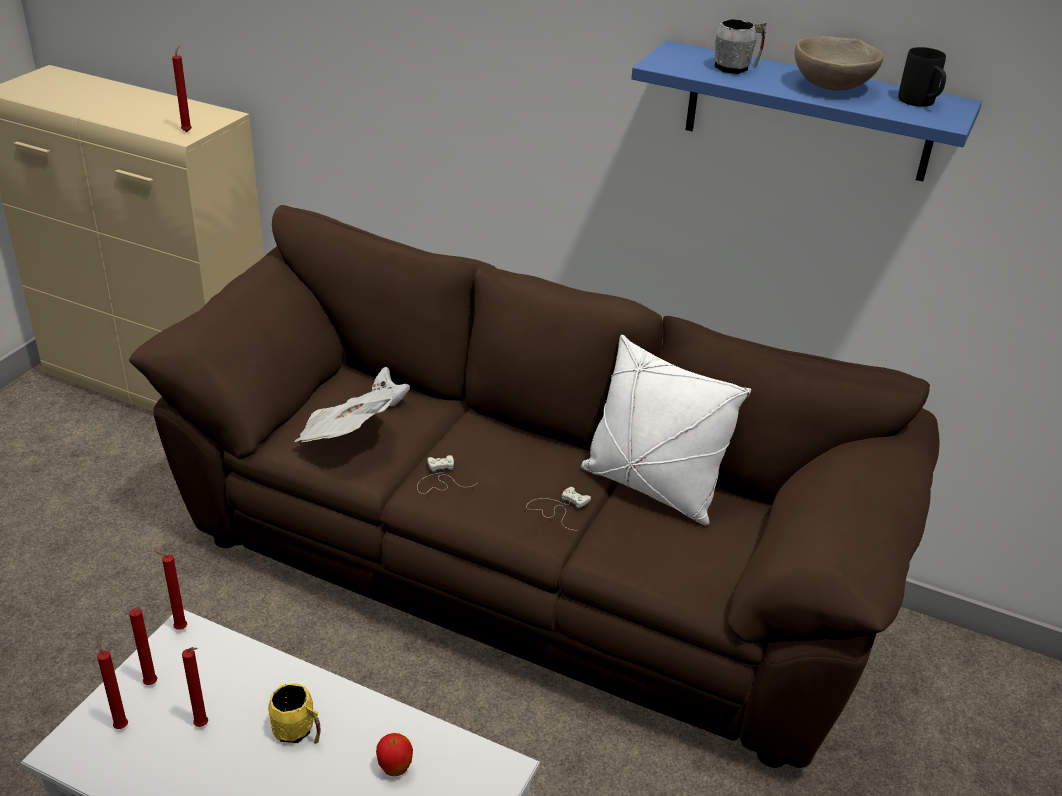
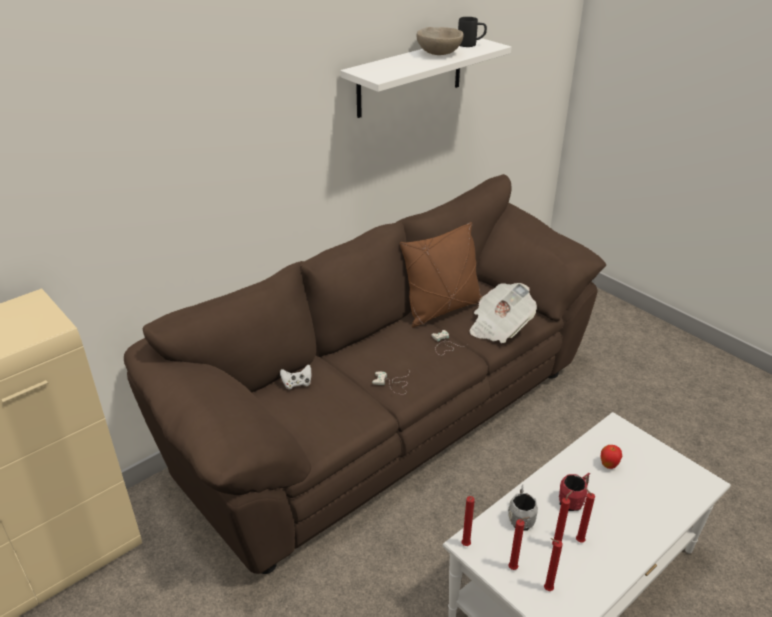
camera: 65 degrees left, 0 degrees up
red candle [172,45,192,132] -> red candle moved to [576,486,595,543]
yellow mug [268,683,321,744] -> red mug [559,473,590,511]
newspaper [295,388,395,442] -> newspaper moved to [469,283,537,343]
white pillow [581,335,751,525] -> brown pillow [400,222,482,327]
blue shelf [631,41,982,181] -> white shelf [340,37,512,118]
grey mug [715,19,767,74] -> grey mug moved to [508,485,538,530]

